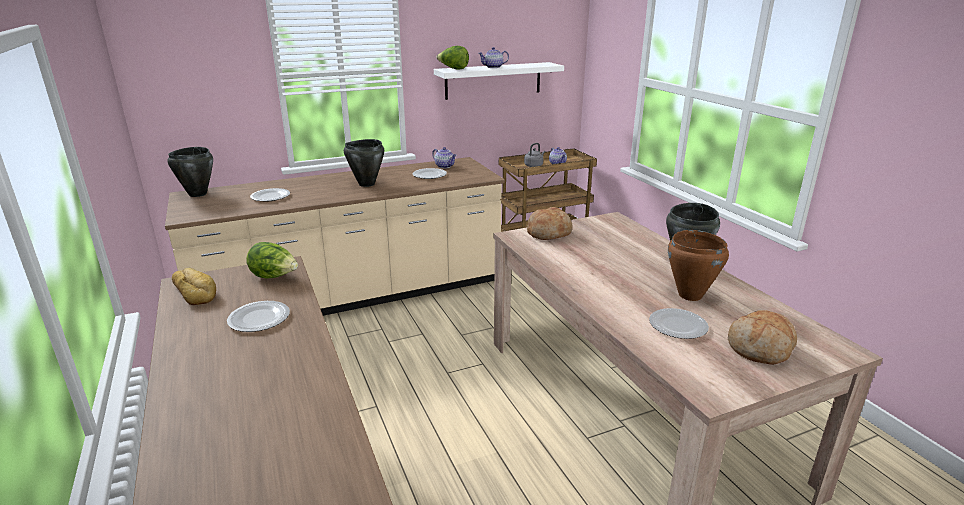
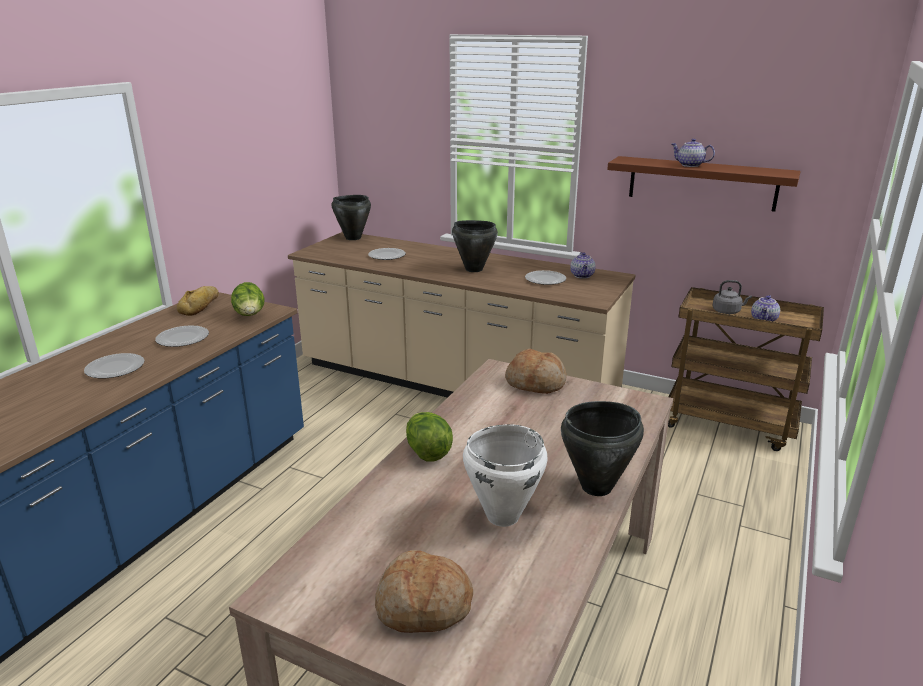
camera: 50 degrees right, 0 degrees up
white shelf [434,62,564,100] -> brown shelf [607,156,801,212]
lettuce [436,46,469,70] -> lettuce moved to [406,412,453,462]
plate [649,308,709,339] -> plate moved to [84,353,145,378]
brown cooking pot [668,230,729,301] -> white cooking pot [463,424,547,527]

